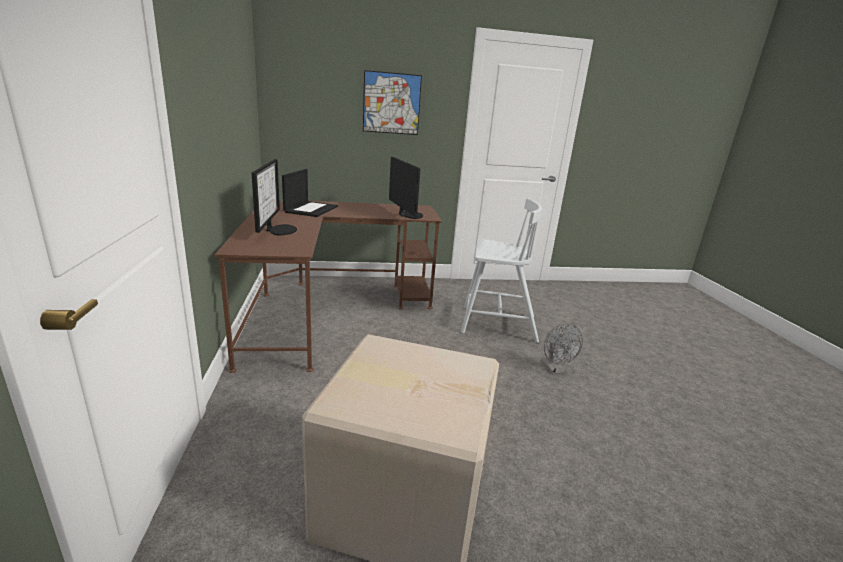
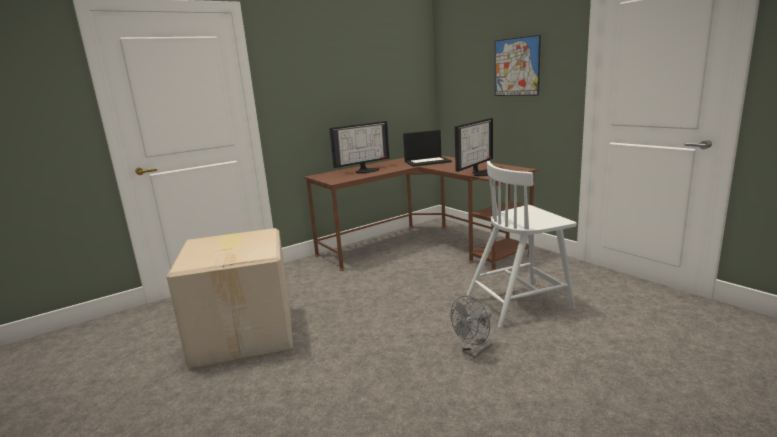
camera: 65 degrees right, 5 degrees down
white chair [461,198,542,343] -> white chair turned 90 degrees clockwise [465,161,577,328]

